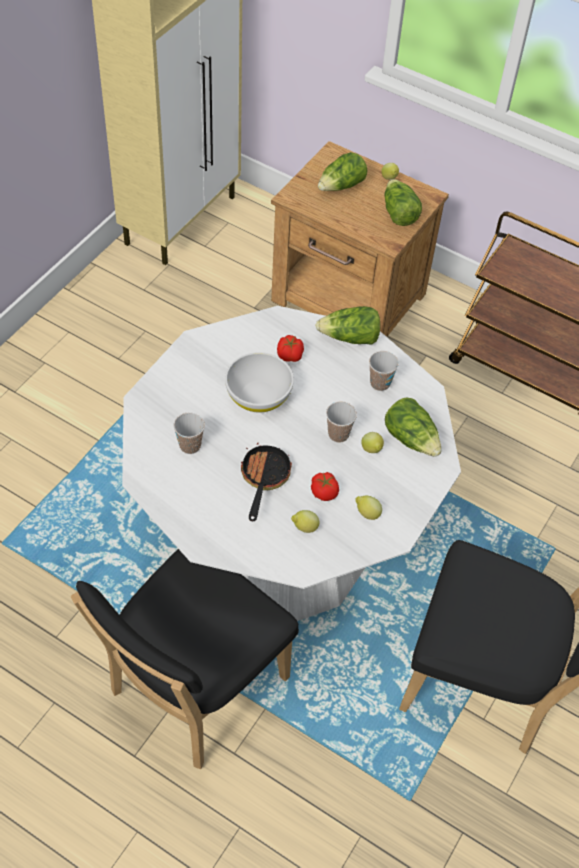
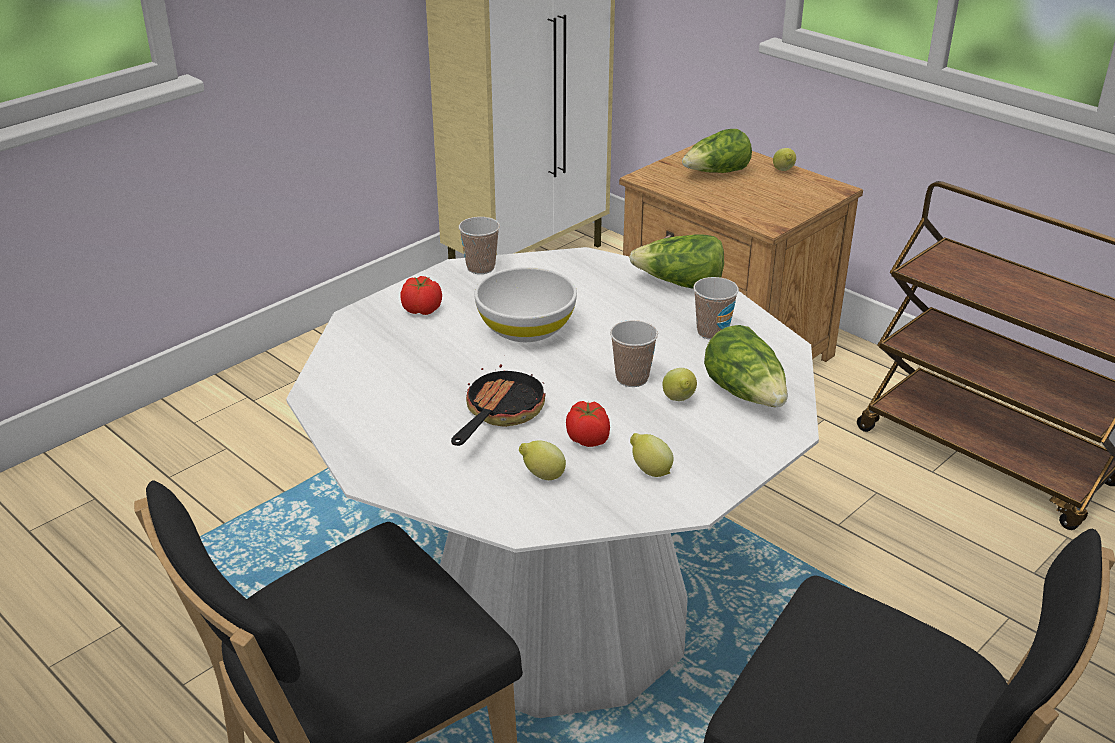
camera: 15 degrees right, 20 degrees down
cup [173,412,205,454] -> cup moved to [459,217,500,274]
tomato [277,335,304,362] -> tomato moved to [400,276,442,315]
lettuce [385,179,422,226] -> none

